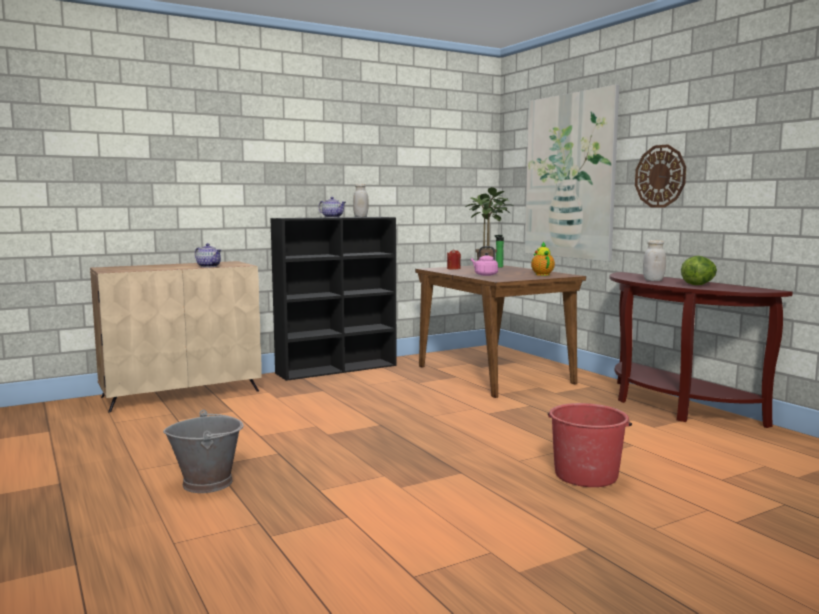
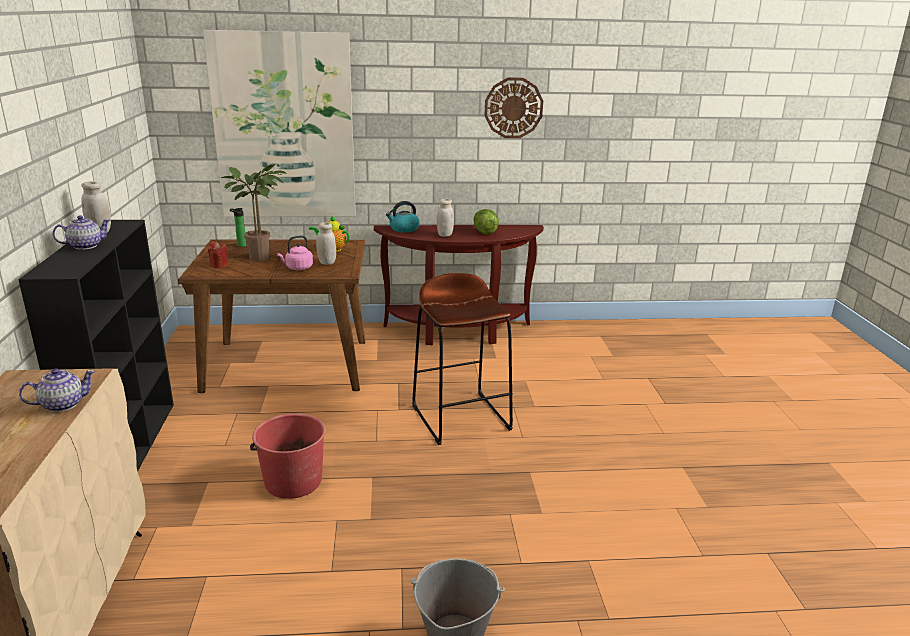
camera: 65 degrees left, 15 degrees up
red bucket [548,403,632,487] -> red bucket moved to [250,413,326,499]
wall clock [635,144,686,208] -> wall clock moved to [484,78,543,138]
none -> white jar [316,222,336,265]
none -> kettle [386,201,419,233]
none -> brown stool [412,273,513,445]

